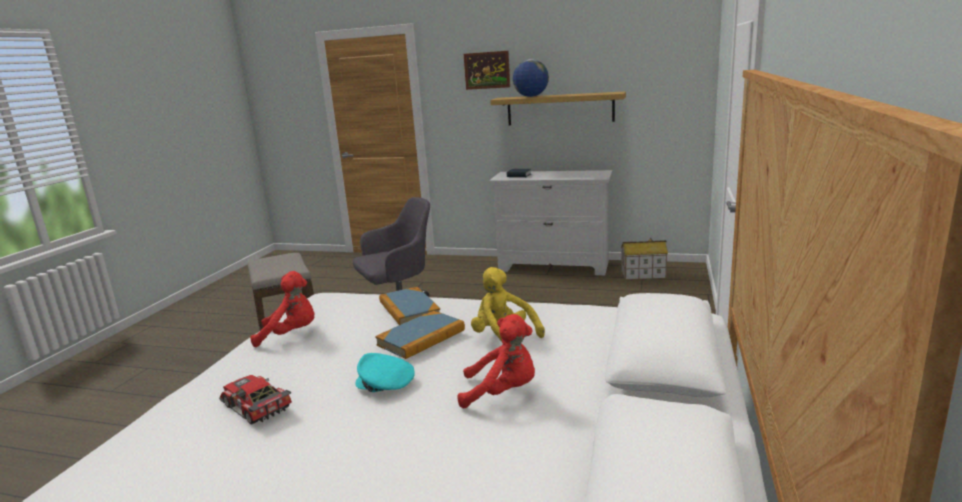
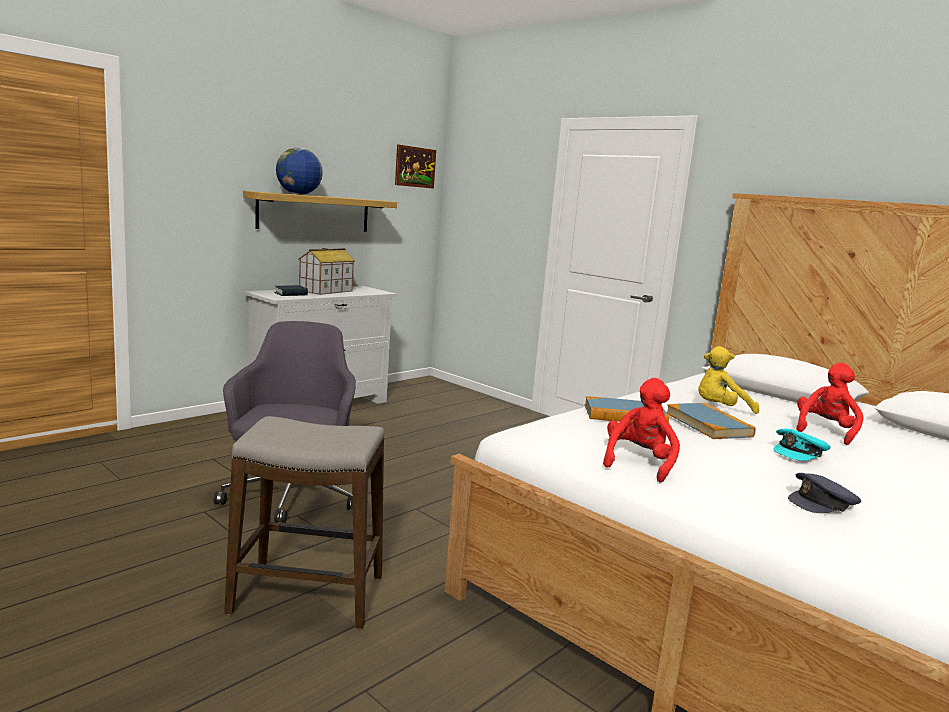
camera: 65 degrees left, 5 degrees down
toy car [219,375,292,425] -> grey cap [788,473,861,513]
picture [464,51,510,90] -> picture moved to [395,144,436,189]
toy house [621,238,668,280] -> toy house moved to [298,248,355,295]

